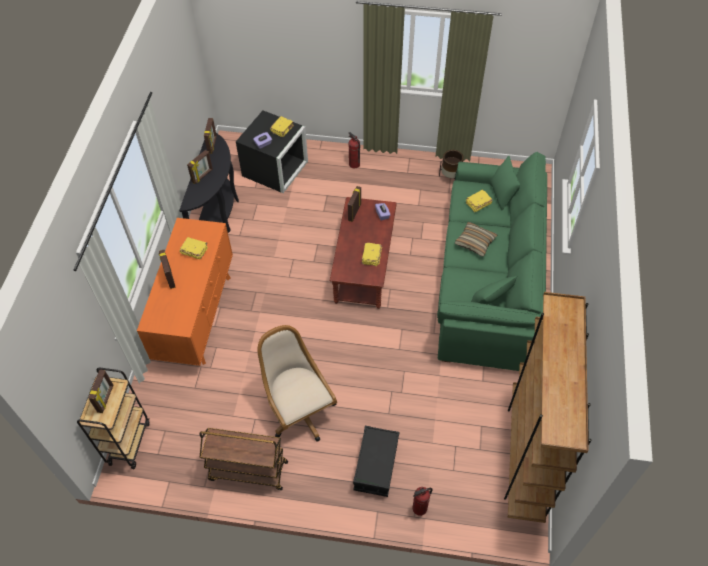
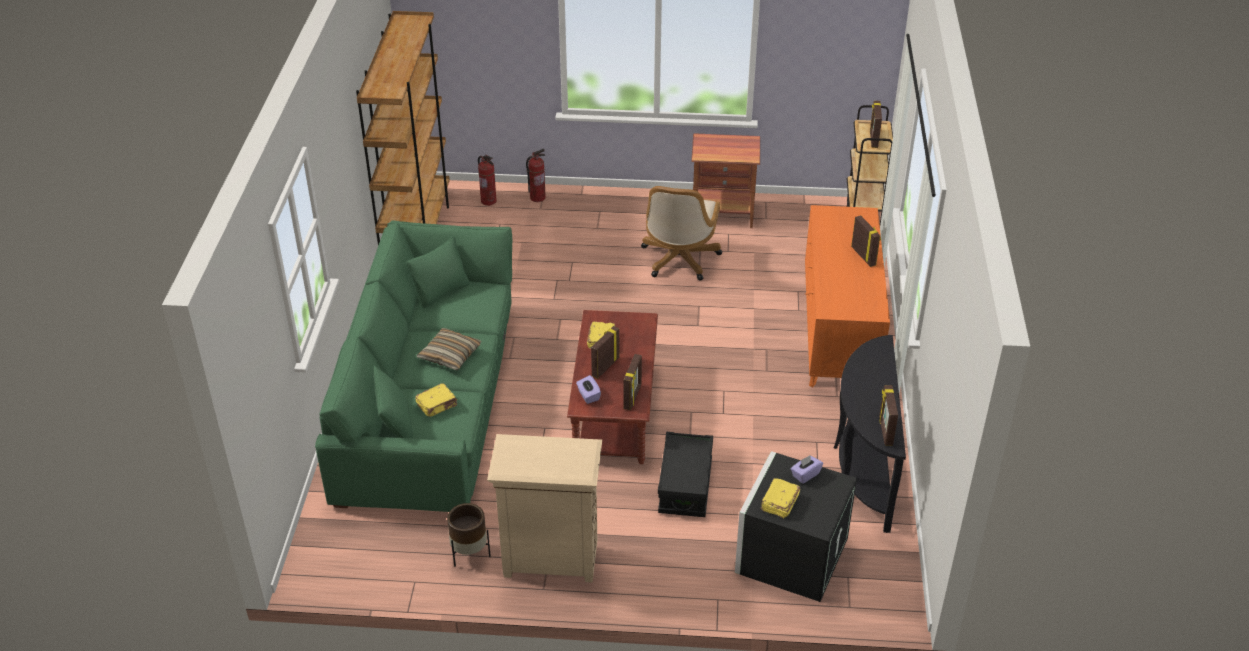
camera: 175 degrees right, 15 degrees down
yellow book [180,237,208,259] -> none
picture frame [187,150,213,184] -> picture frame moved to [591,326,619,379]
brown cart [199,428,288,490] -> nightstand [691,133,760,228]
office chair [257,325,337,441] -> office chair turned 45 degrees clockwise [641,186,722,281]
fire extinguisher [348,132,360,168] -> fire extinguisher moved to [478,155,496,206]
black storage box [353,426,399,497] -> black storage box moved to [658,432,713,517]
none -> beige cabinet [487,434,602,583]

